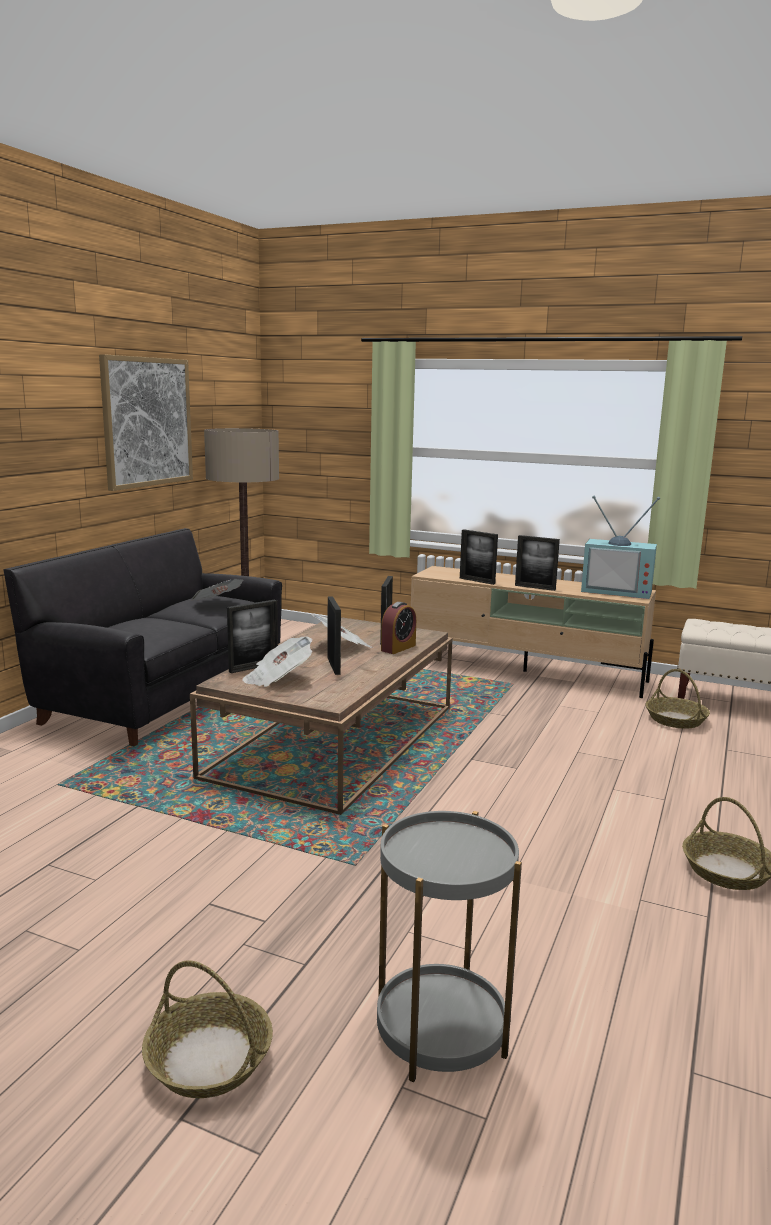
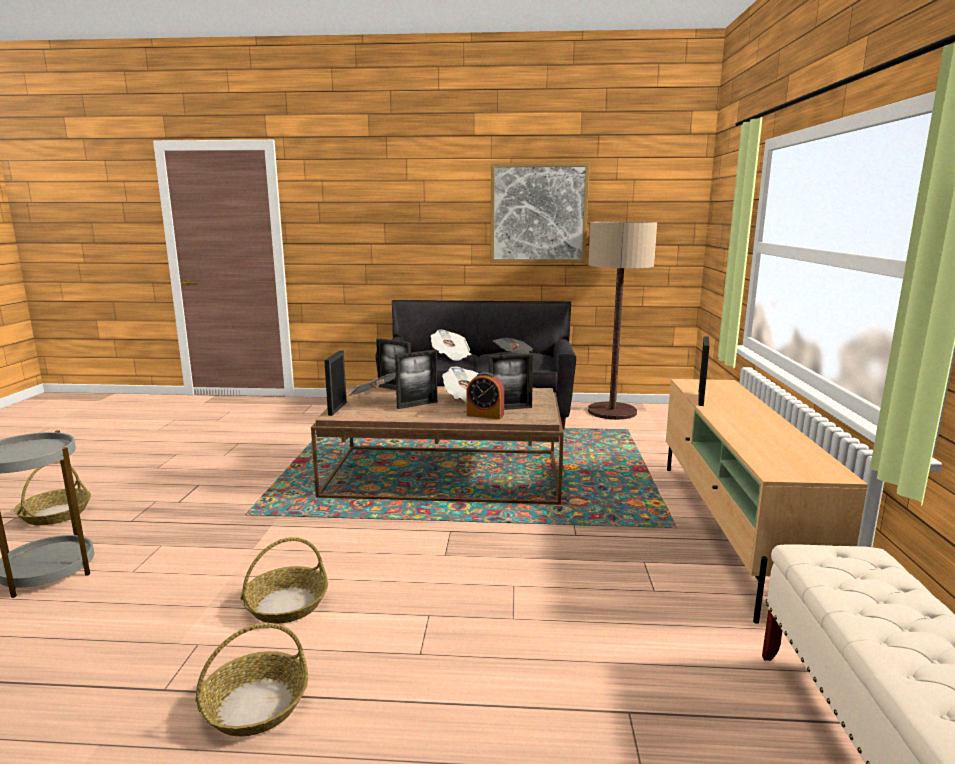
camera: 70 degrees right, 0 degrees up
picture frame [515,535,560,591] -> picture frame moved to [324,350,347,416]
television [581,496,660,599] -> none
basket [645,669,710,728] -> basket moved to [240,537,328,623]
none -> newspaper [430,330,471,361]

